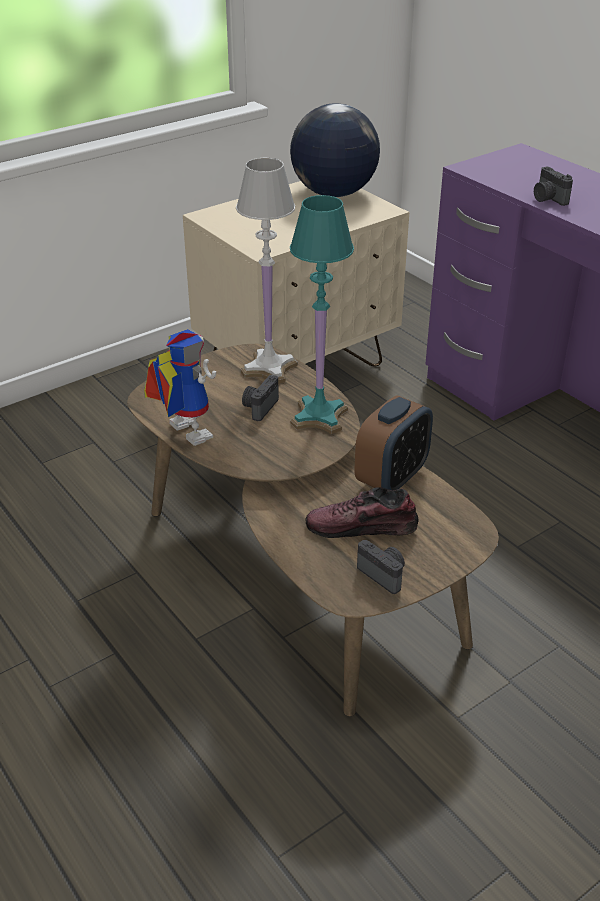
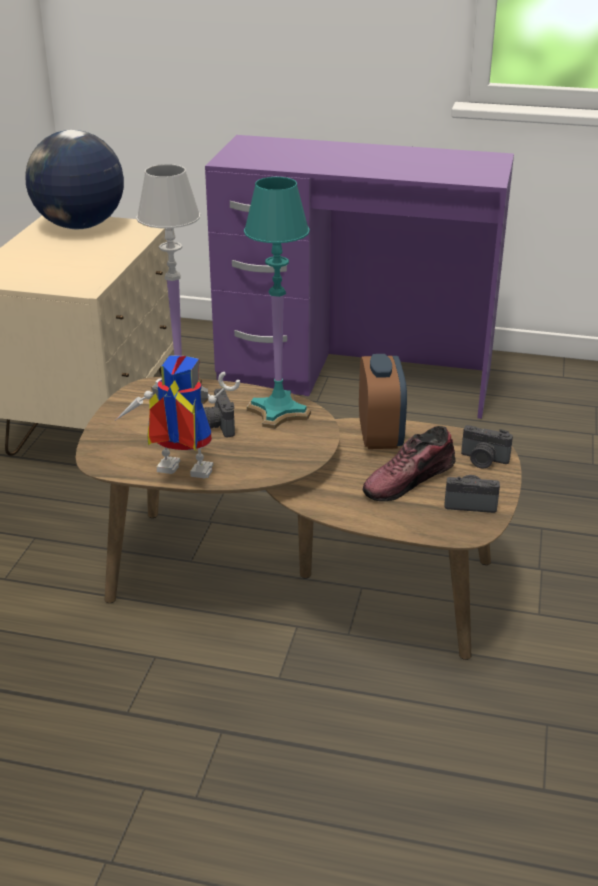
camera: 40 degrees left, 5 degrees down
camera [534,167,573,206] -> camera moved to [461,425,513,469]

